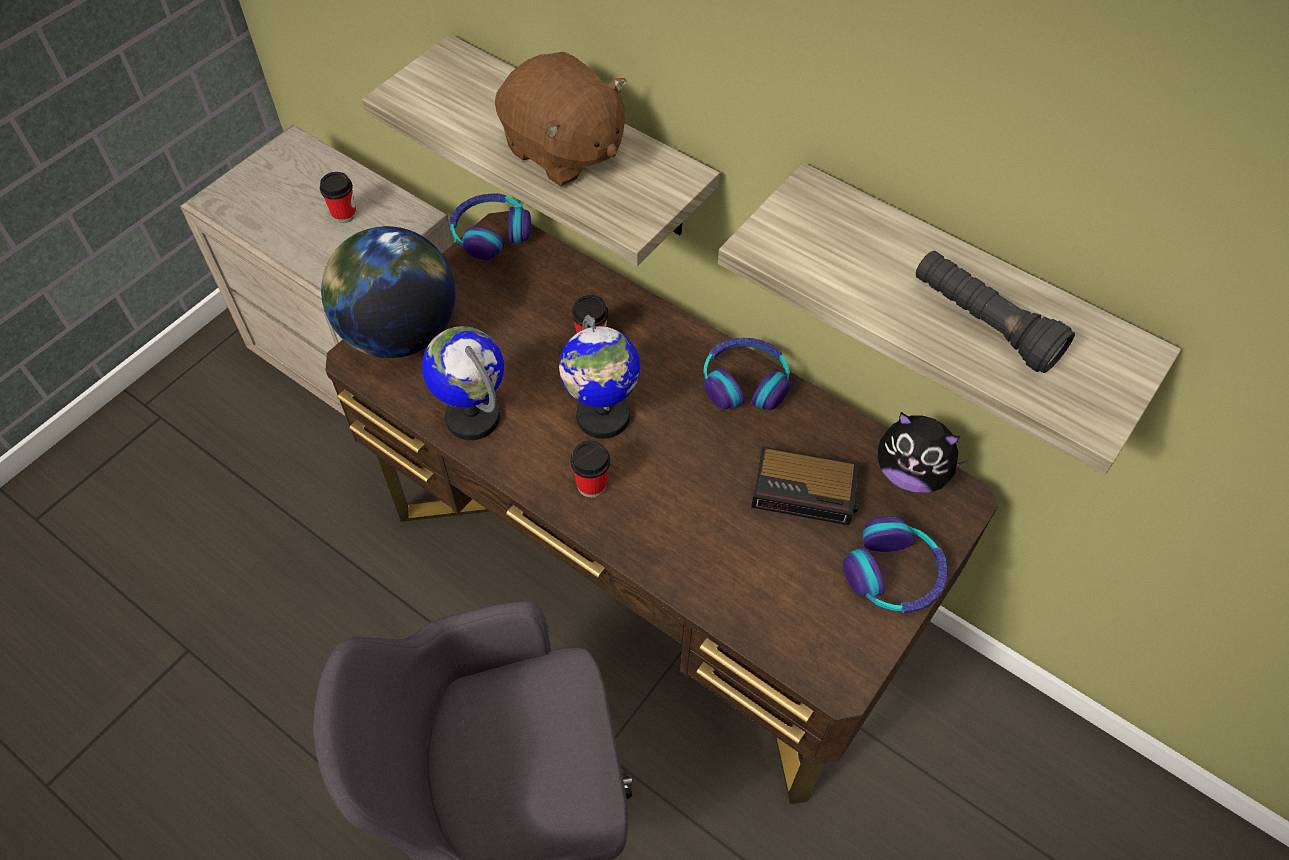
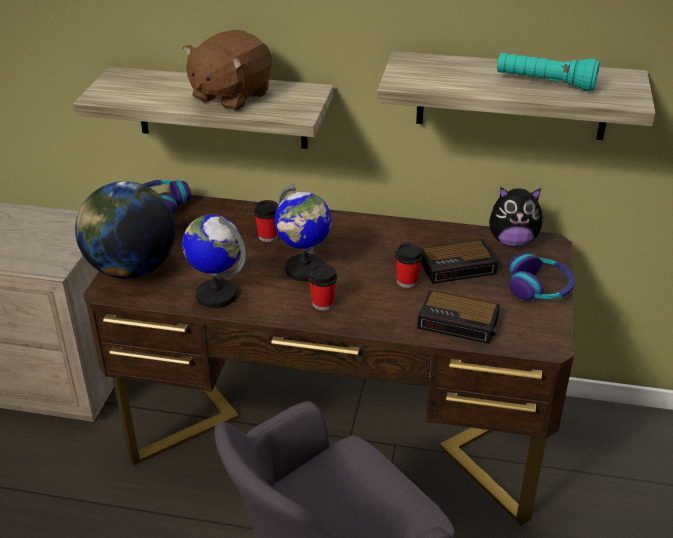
camera: 25 degrees left, 20 degrees down
cup [320,172,356,223] -> cup moved to [395,243,423,288]
brown plush toy [495,51,626,187] -> brown plush toy turned 105 degrees clockwise [183,30,272,111]
headphones [703,338,790,410] -> none
black flashlight [916,250,1075,373] -> turquoise flashlight [497,53,600,91]
none -> alarm clock [417,290,500,344]

